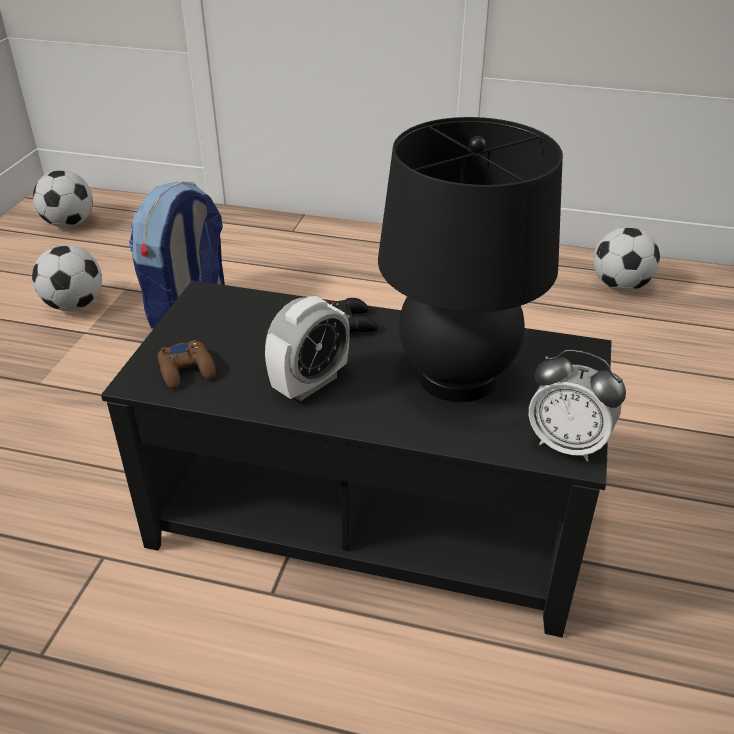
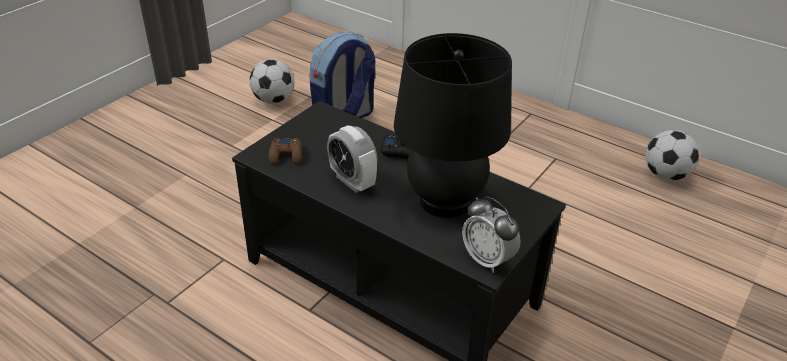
camera: 20 degrees right, 0 degrees up
football [33,170,93,228] -> none
alarm clock [265,296,350,401] -> alarm clock turned 75 degrees clockwise [327,125,378,193]

